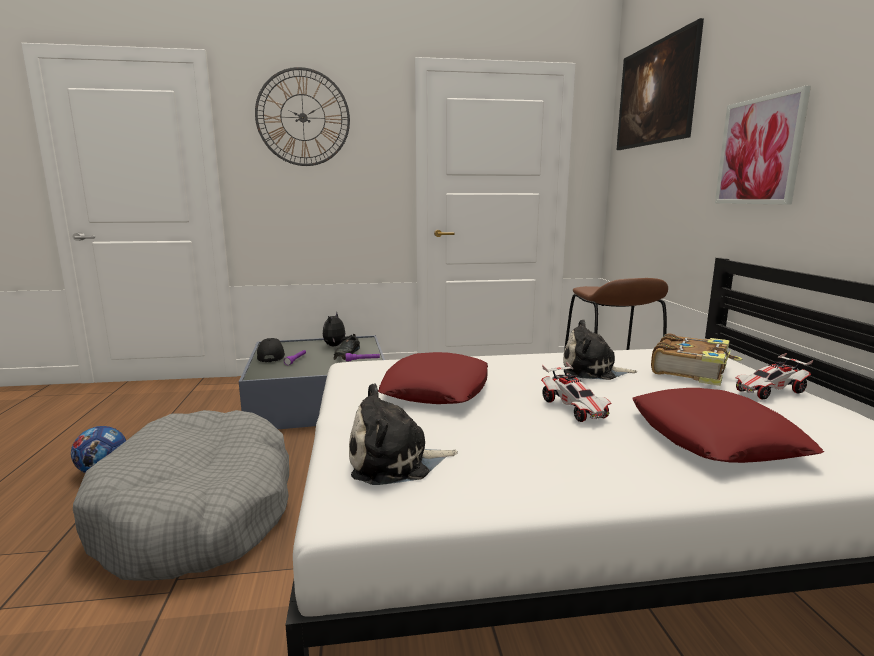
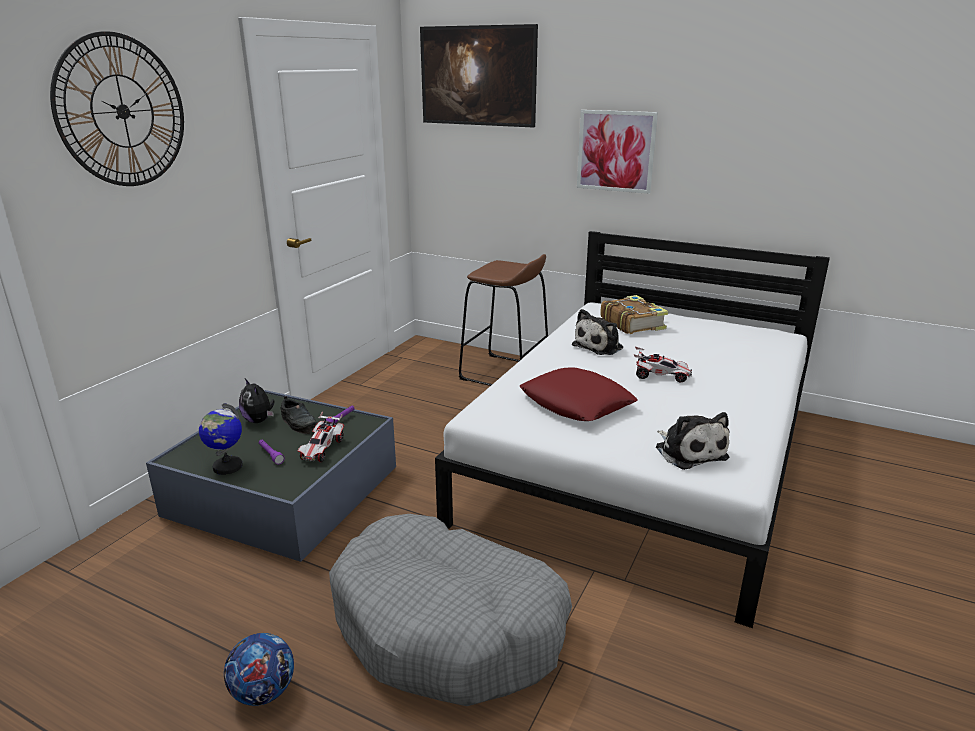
camera: 55 degrees left, 10 degrees up
black cap [257,338,285,362] -> globe [199,403,243,475]
plush toy [349,383,458,485] -> plush toy turned 45 degrees counterclockwise [656,412,729,470]
red pillow [632,388,824,463] -> none
toy car [735,353,813,400] -> toy car moved to [298,411,344,462]

